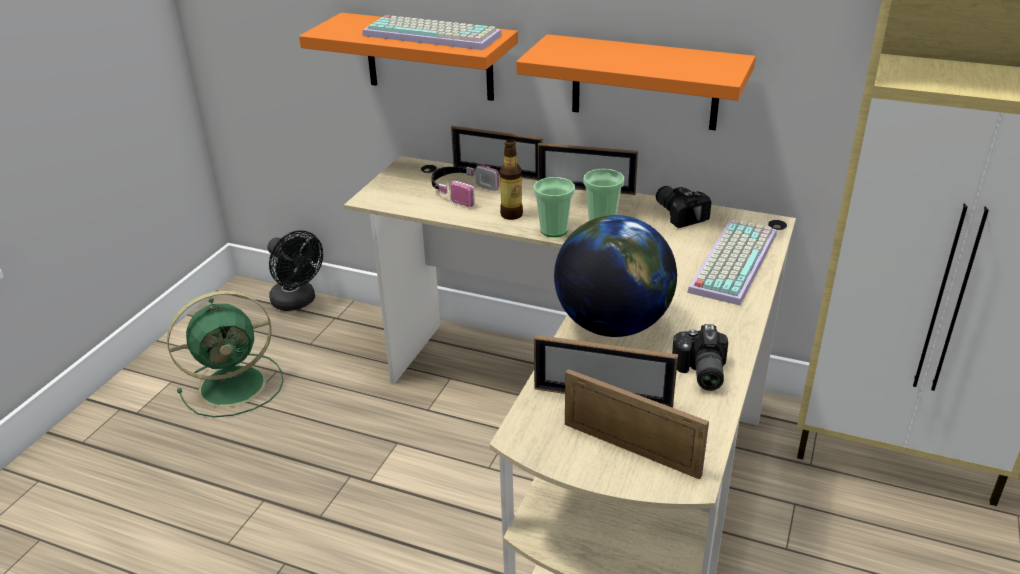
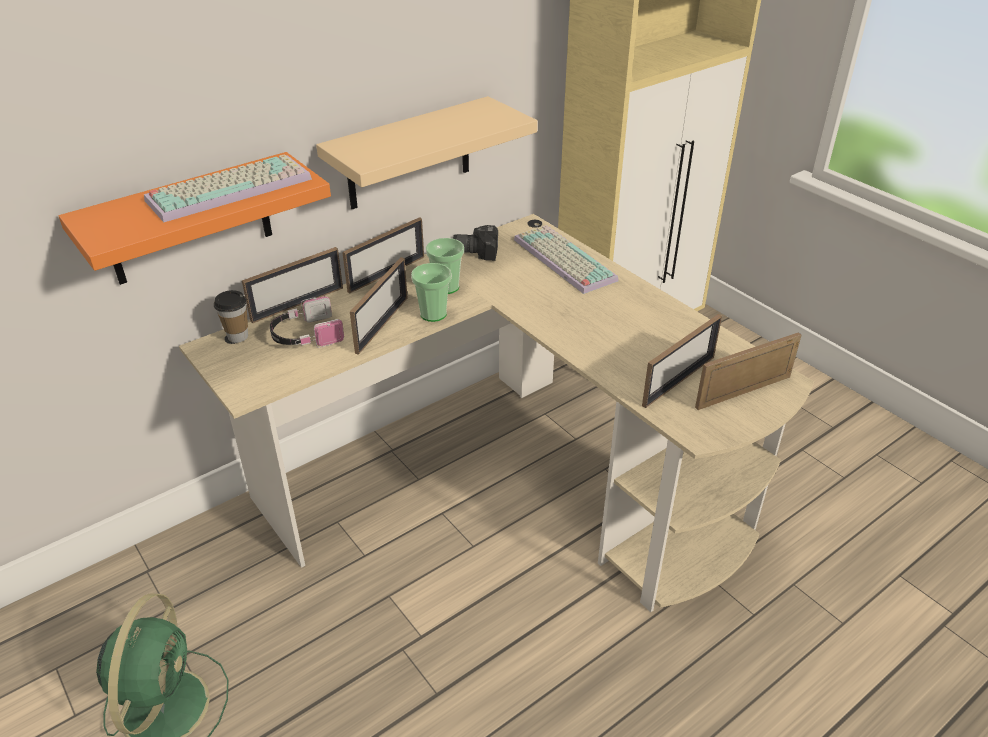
camera: 60 degrees left, 5 degrees up
black fan [267,230,323,311] -> none
bottle [499,139,523,220] -> picture frame [350,257,407,355]
orange shelf [516,34,756,130] -> beige shelf [316,96,538,209]
globe [554,215,677,337] -> none
camera [672,324,728,391] -> none
none -> cup [214,290,248,343]

